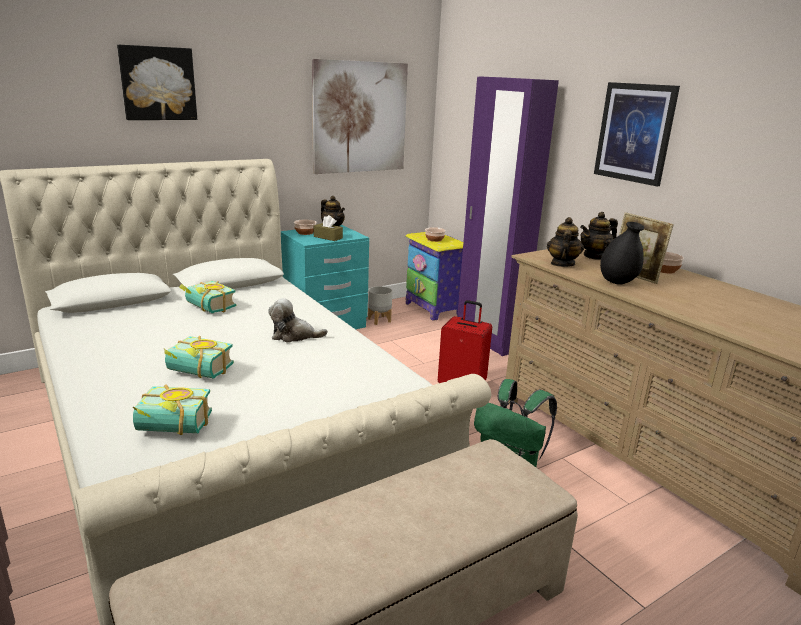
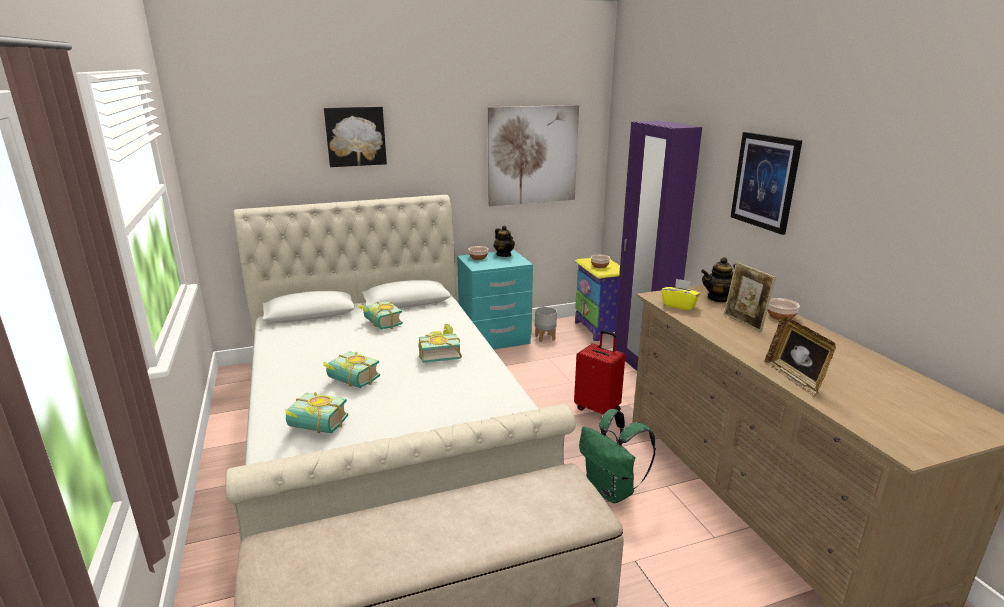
camera: 15 degrees right, 0 degrees up
plush toy [268,298,328,343] -> book [419,324,462,363]
brown tissue box [314,215,343,241] -> none
teapot [547,217,584,267] -> yellow tissue box [661,278,700,311]
black vase [600,222,644,285] -> none
none -> picture frame [764,316,836,397]

